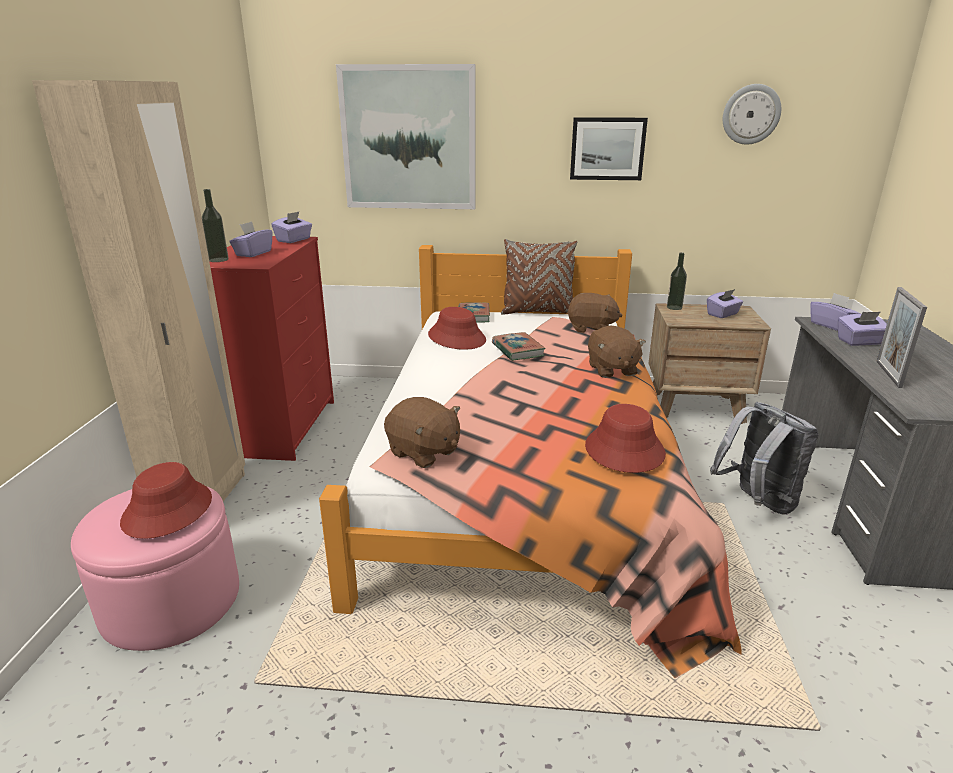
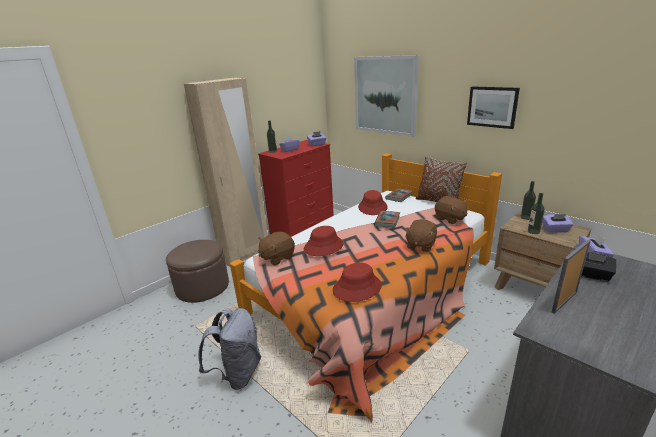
camera: 40 degrees right, 0 degrees up
pink ottoman [71,486,239,651] -> brown ottoman [166,240,229,303]
red hat [120,462,212,539] -> red hat moved to [304,226,343,256]
brown plush toy [384,397,460,468] -> brown plush toy turned 60 degrees clockwise [258,231,295,265]
grey backpack [710,402,819,515] -> grey backpack moved to [198,308,261,390]
wall clock [723,84,781,145] -> none
purple tissue box [838,312,887,346] -> black tissue box [581,252,616,281]
none -> bottle [528,193,545,234]

